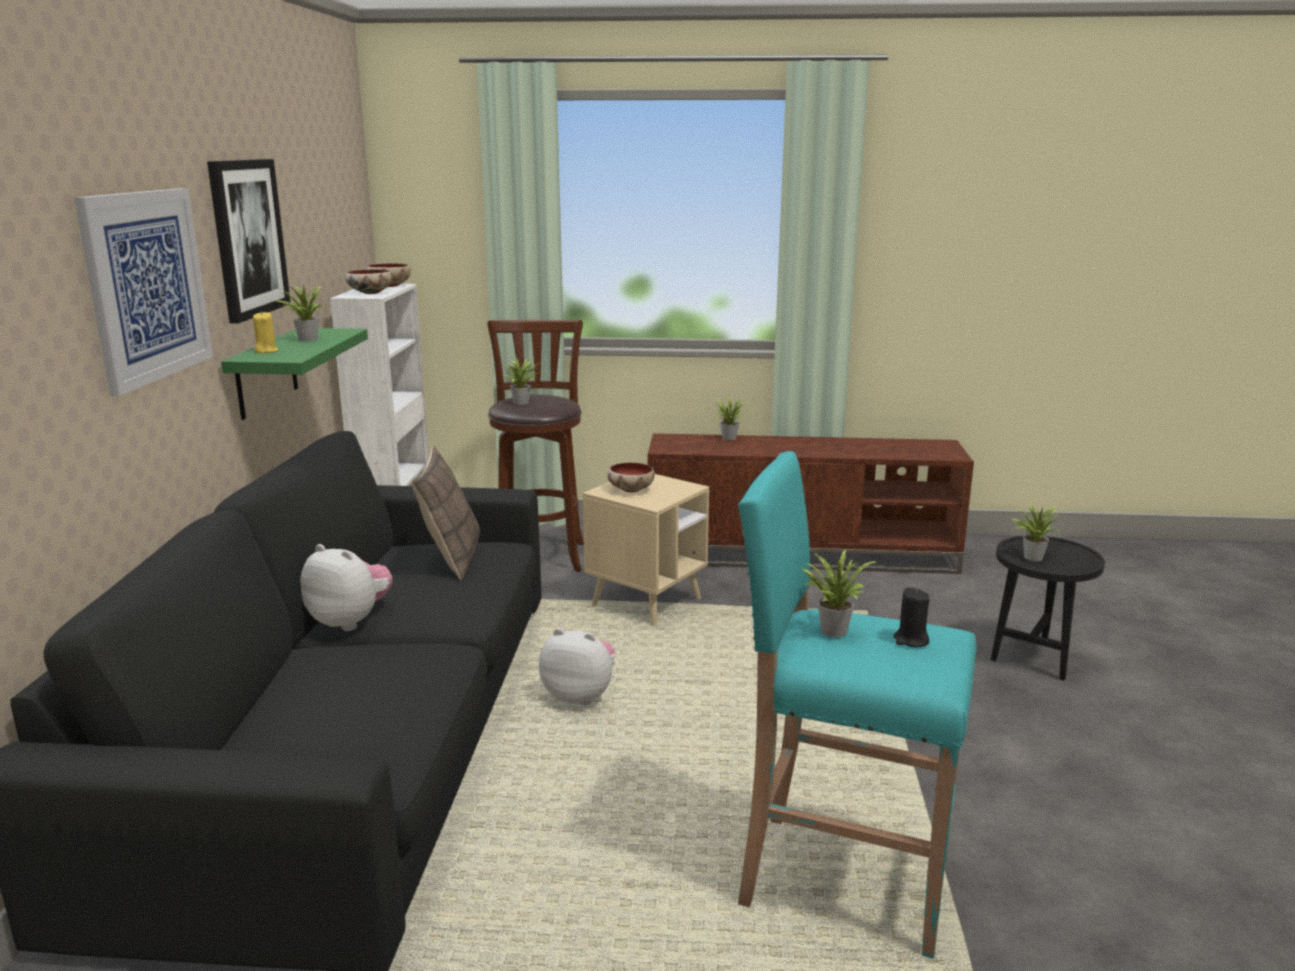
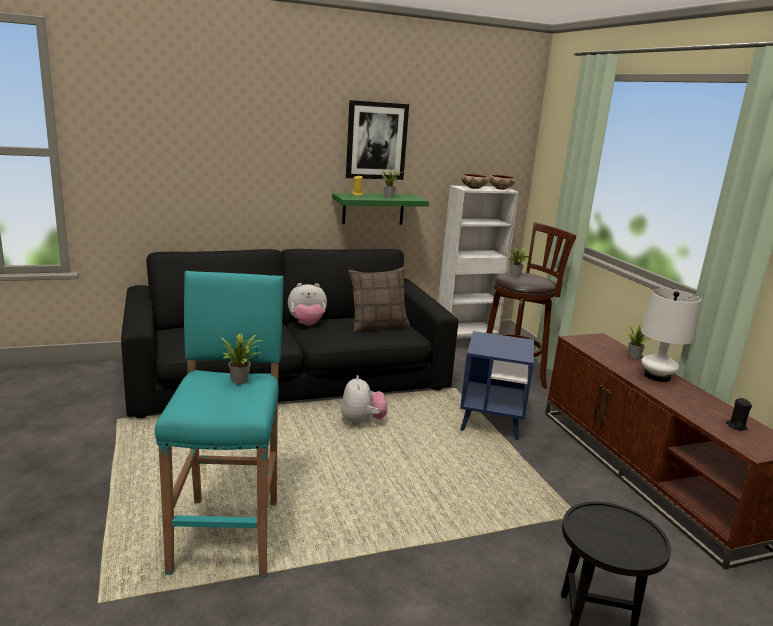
camera: 65 degrees right, 0 degrees up
picture [74,188,213,396] -> none
plush toy [300,544,393,631] -> plush toy turned 75 degrees clockwise [288,283,327,326]
beige side table [583,474,709,626] -> blue side table [460,331,534,441]
bowl [607,462,655,492] -> none
black candle [894,588,930,647] -> black candle moved to [726,398,752,431]
potted plant [1010,502,1060,561] -> none
none -> white table lamp [641,288,701,382]

